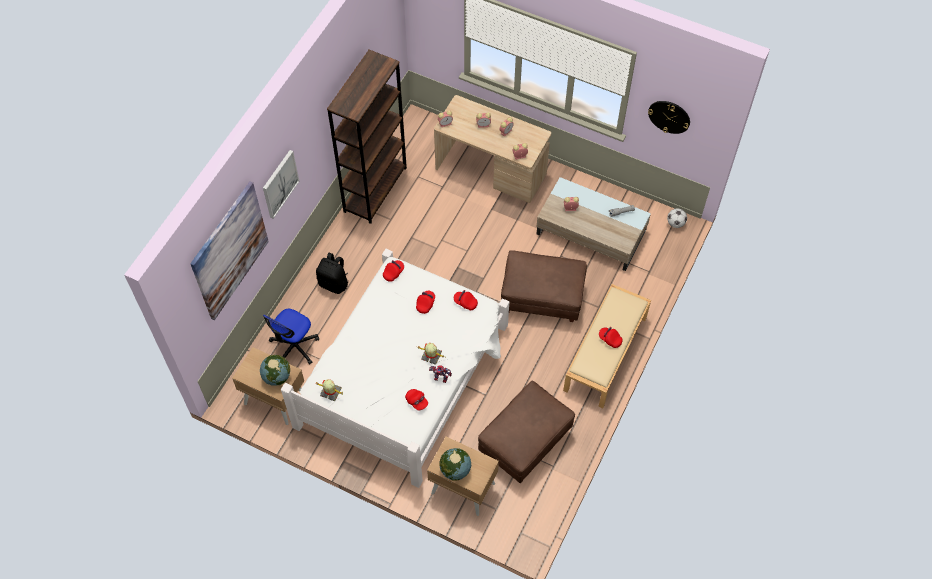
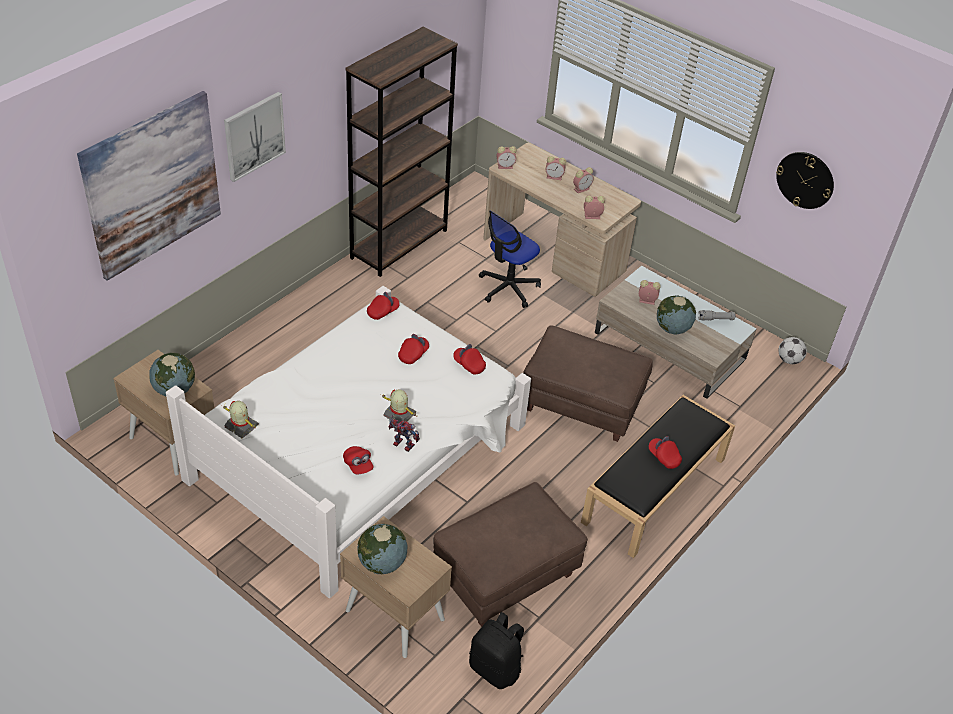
camera: 10 degrees right, 15 degrees down
office chair [263,309,319,364] -> office chair moved to [479,211,541,308]
black backpack [316,252,348,294] -> black backpack moved to [469,612,524,689]
beige bench [563,284,651,408] -> black bench [581,395,735,558]
none -> globe [657,296,696,335]

